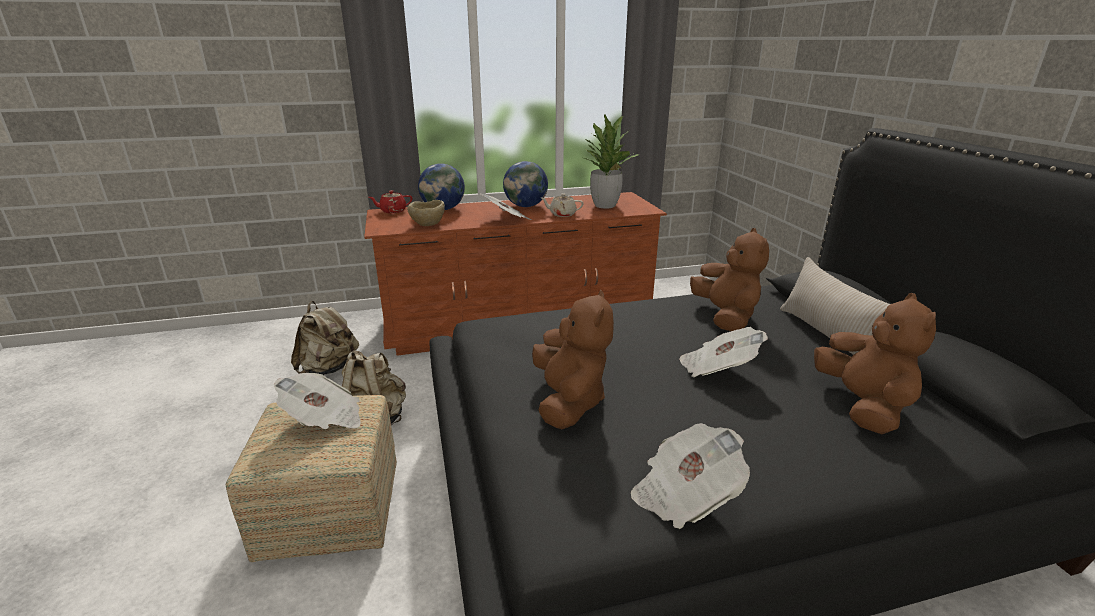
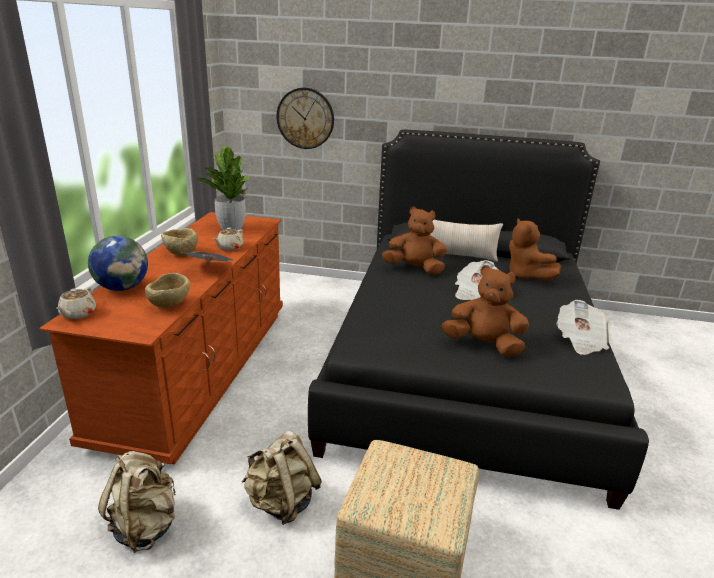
camera: 65 degrees left, 0 degrees up
newspaper [274,373,361,429] -> none
red teapot [369,190,412,213] -> beige teapot [57,287,96,319]
globe [503,161,548,207] -> beige bowl [161,228,198,256]
brown plush toy [814,293,936,434] -> brown plush toy turned 135 degrees counterclockwise [509,218,561,280]
none -> wall clock [276,88,334,149]

